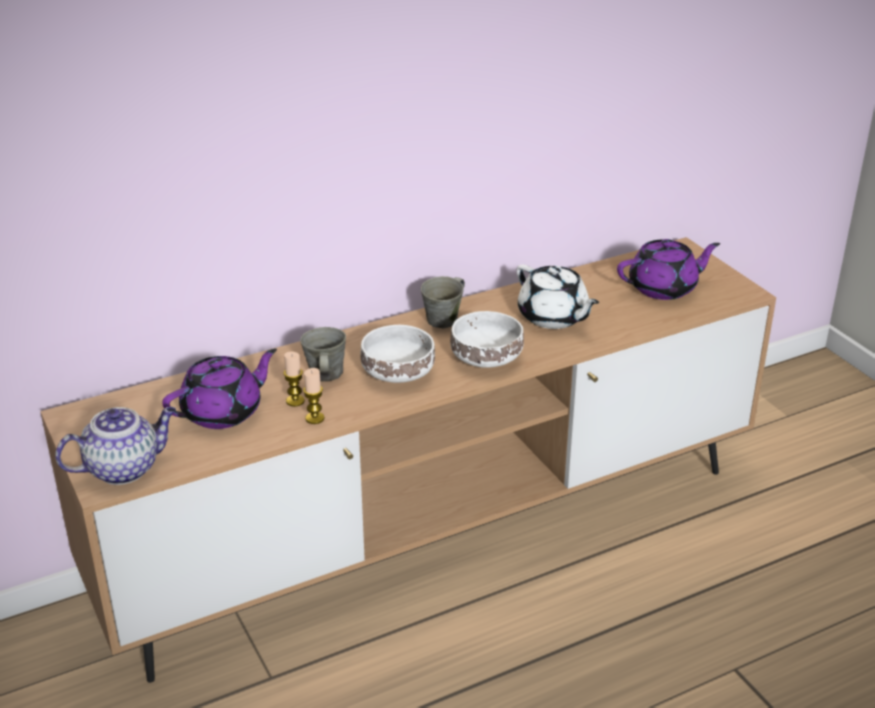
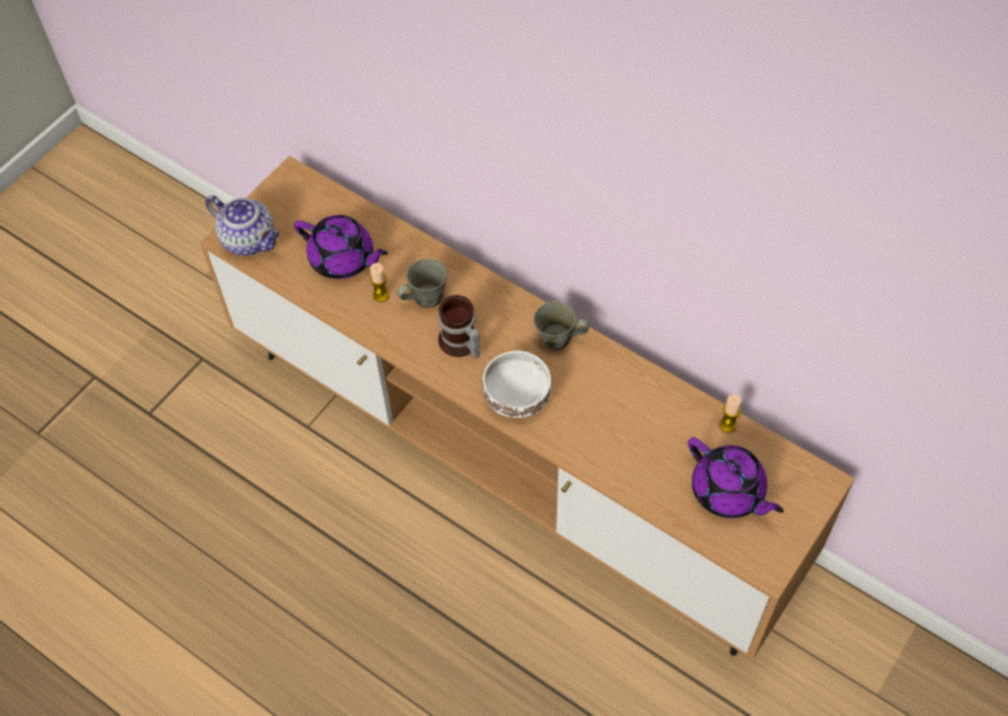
camera: 65 degrees right, 25 degrees up
candle [303,368,325,424] -> candle moved to [719,395,741,433]
white bowl [361,325,435,383] -> mug [438,295,480,358]
white teapot [517,264,599,329] -> none

